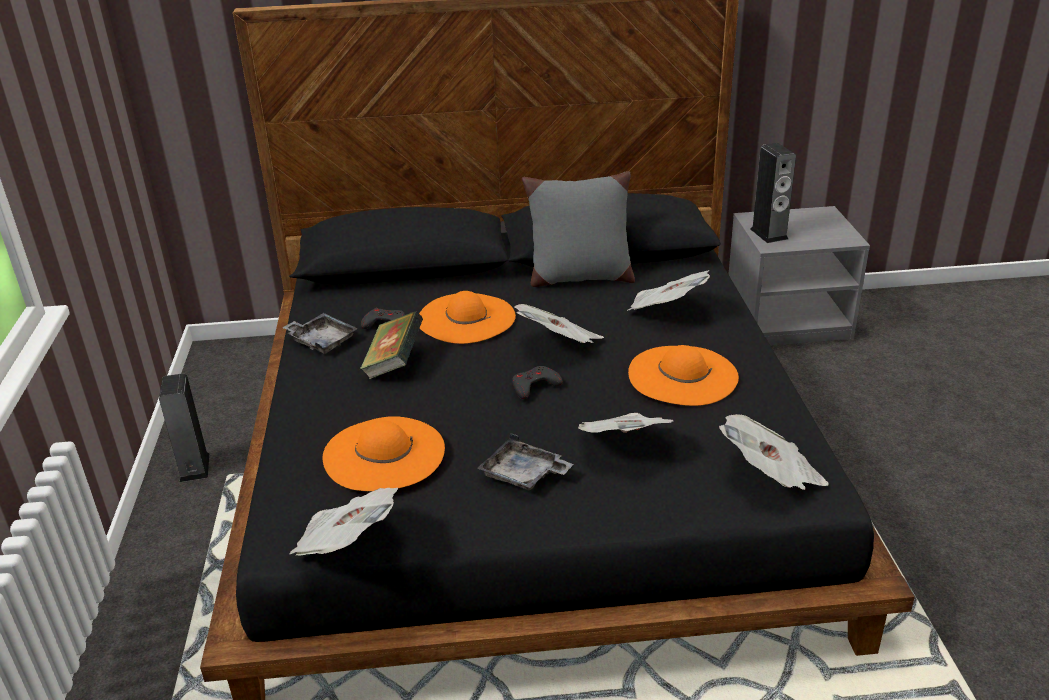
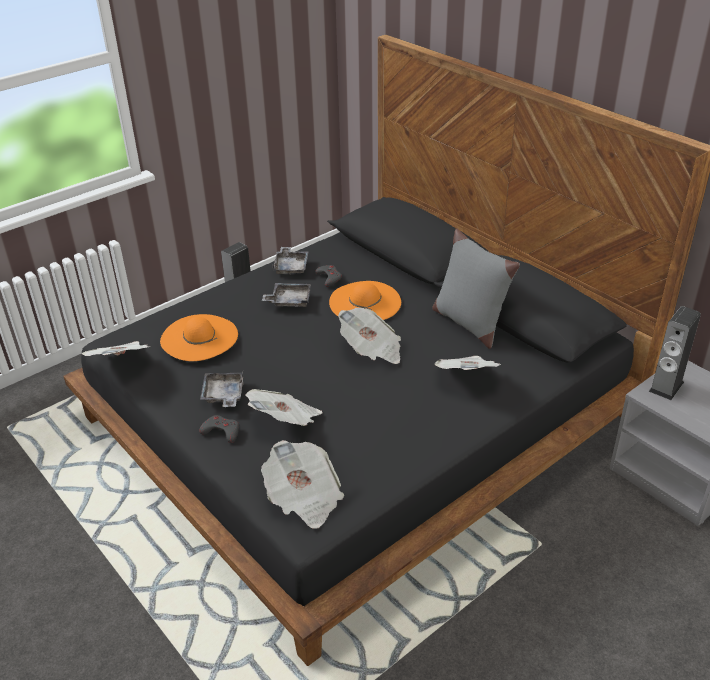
camera: 55 degrees right, 5 degrees up
book [360,311,423,380] -> grey tray [262,283,311,307]
grey game controller [512,366,563,399] -> grey game controller moved to [199,415,239,443]
orange hat [628,345,739,406] -> none

